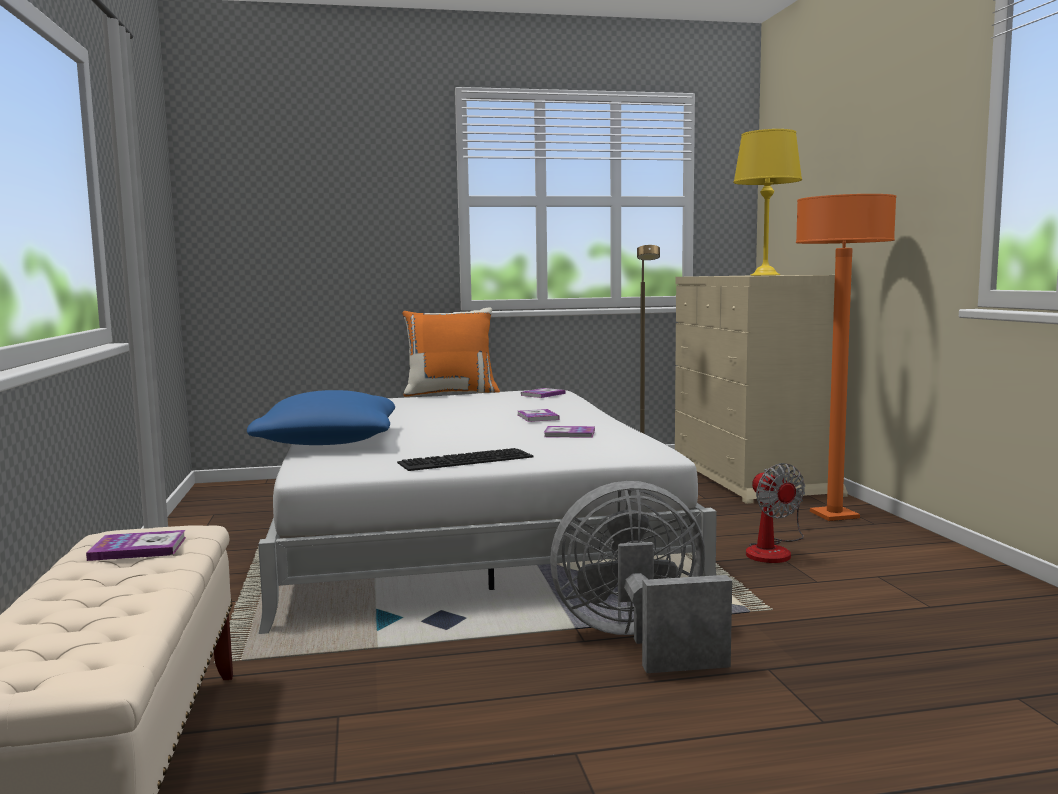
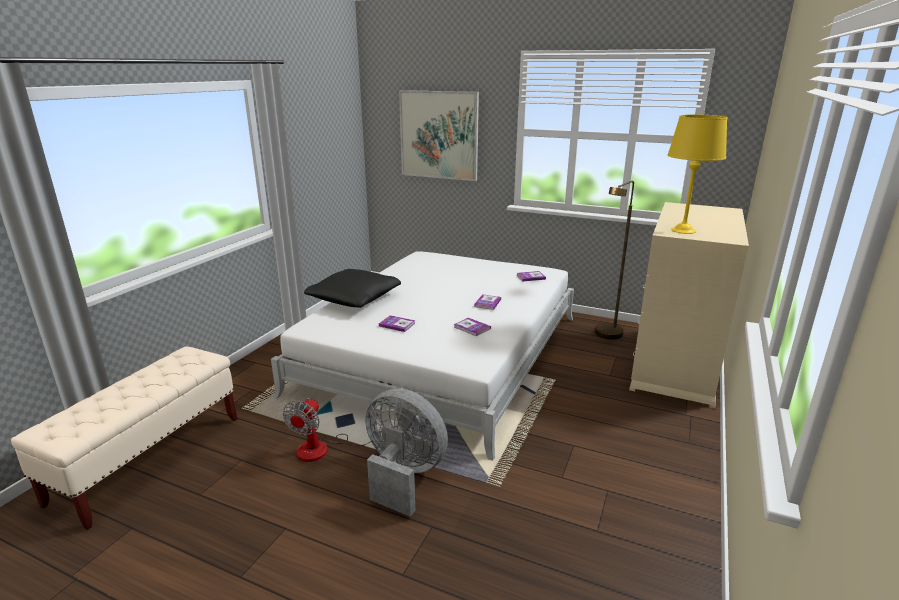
camera: 35 degrees right, 15 degrees up
book [86,530,186,561] -> book moved to [379,315,415,332]
blue pillow [247,390,395,445] -> black pillow [304,269,401,308]
keyboard [397,448,533,471] -> none
orange pillow [402,308,500,397] -> none
fan [746,463,805,563] -> fan moved to [283,398,382,462]
orange floor lamp [796,194,896,521] -> none
none -> picture [399,90,479,181]

